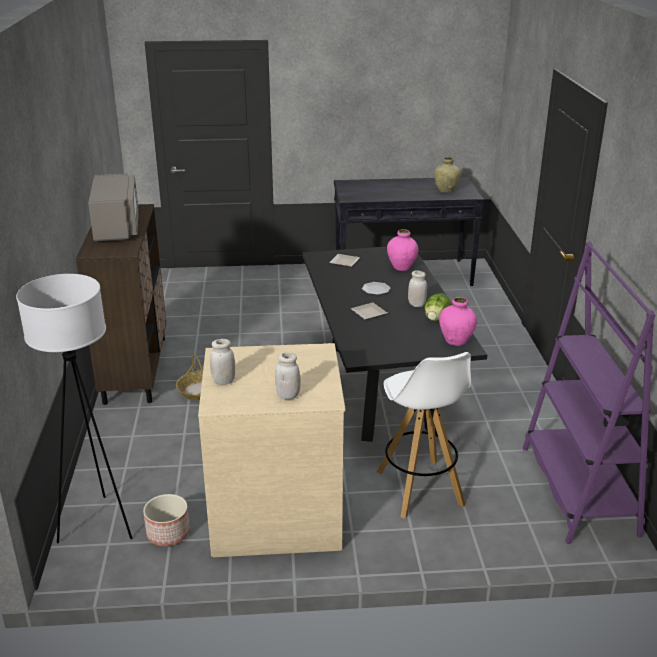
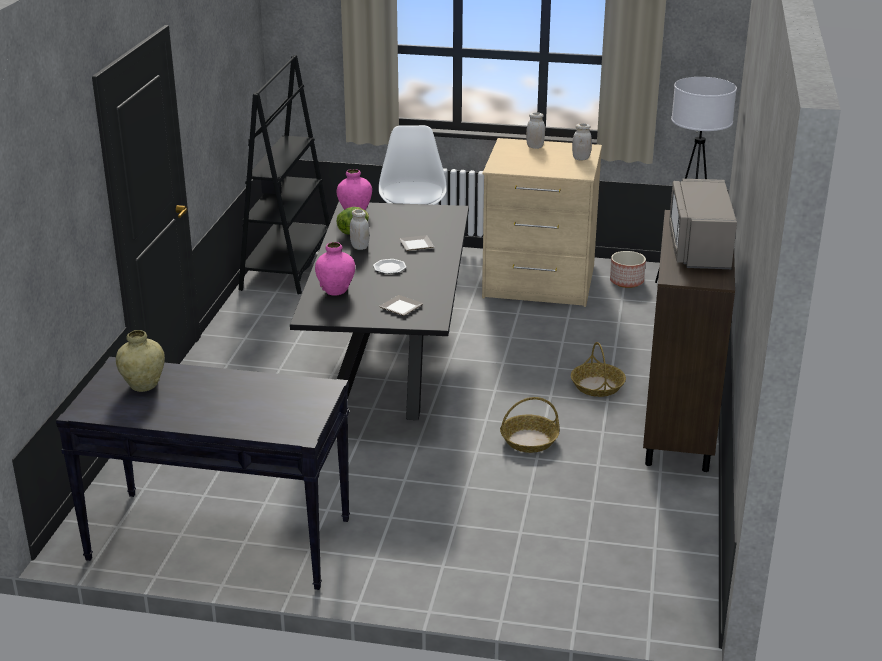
camera: 165 degrees left, 0 degrees up
purple bookcase [522,241,656,544] -> black bookcase [238,55,330,294]
none -> basket [500,397,560,453]

